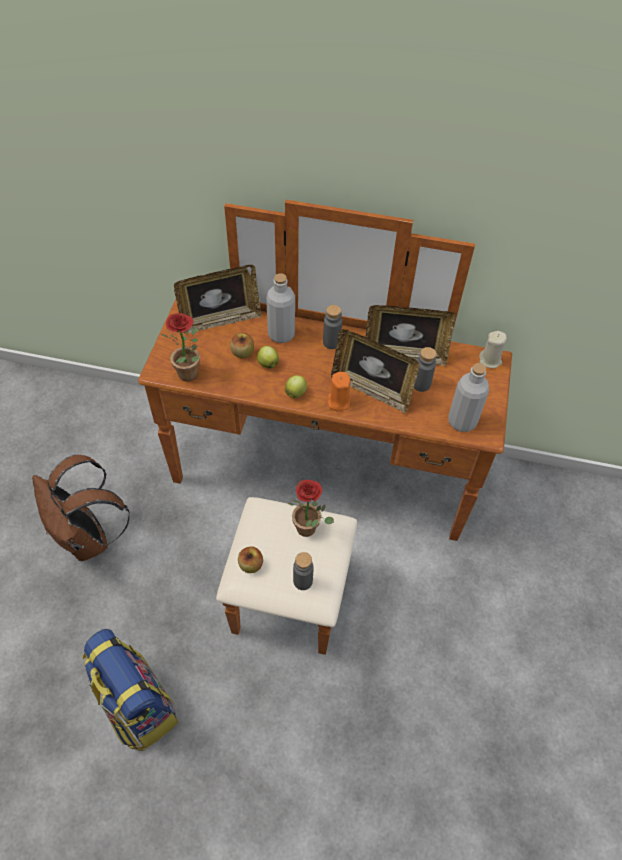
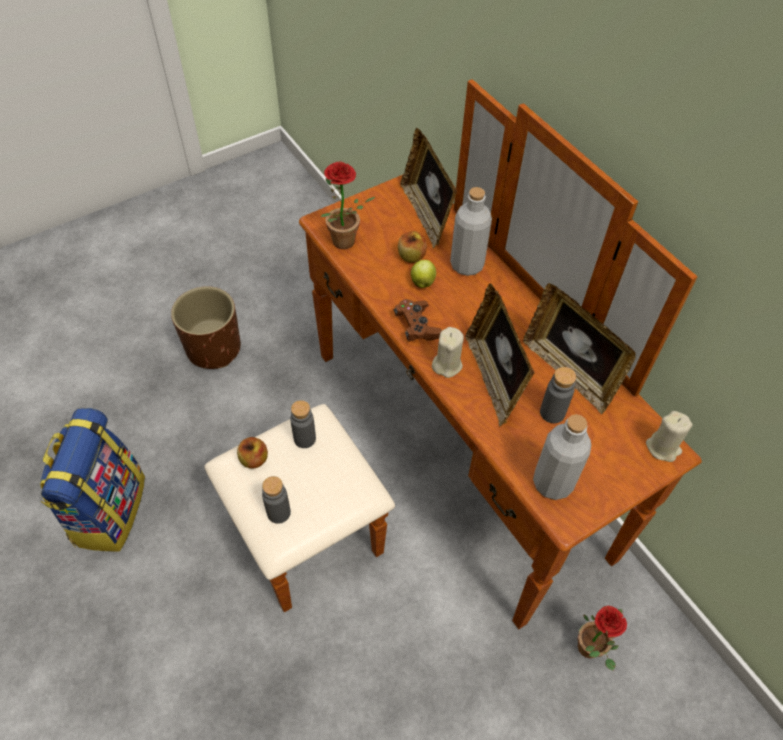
camera: 45 degrees right, 0 degrees up
brown backpack [32,455,130,561] -> brown planter [171,286,241,369]
picture frame [174,265,261,334] -> picture frame turned 45 degrees clockwise [400,128,457,248]
apple [285,375,307,398] -> brown game controller [394,299,442,342]
potted plant [288,480,334,537] -> potted plant moved to [578,606,627,670]
grey bottle [323,305,342,349] -> grey bottle moved to [290,400,316,448]
orange candle [328,372,350,412] -> beige candle [432,327,464,378]

